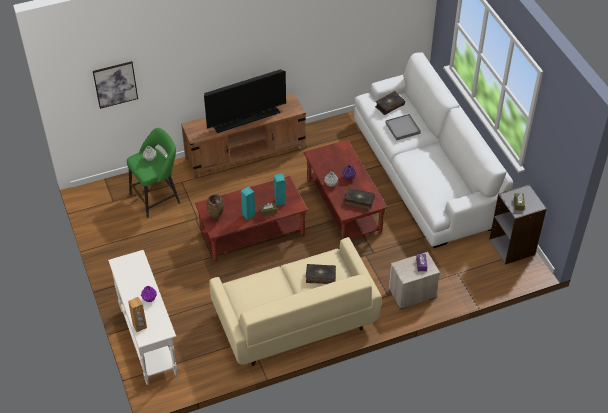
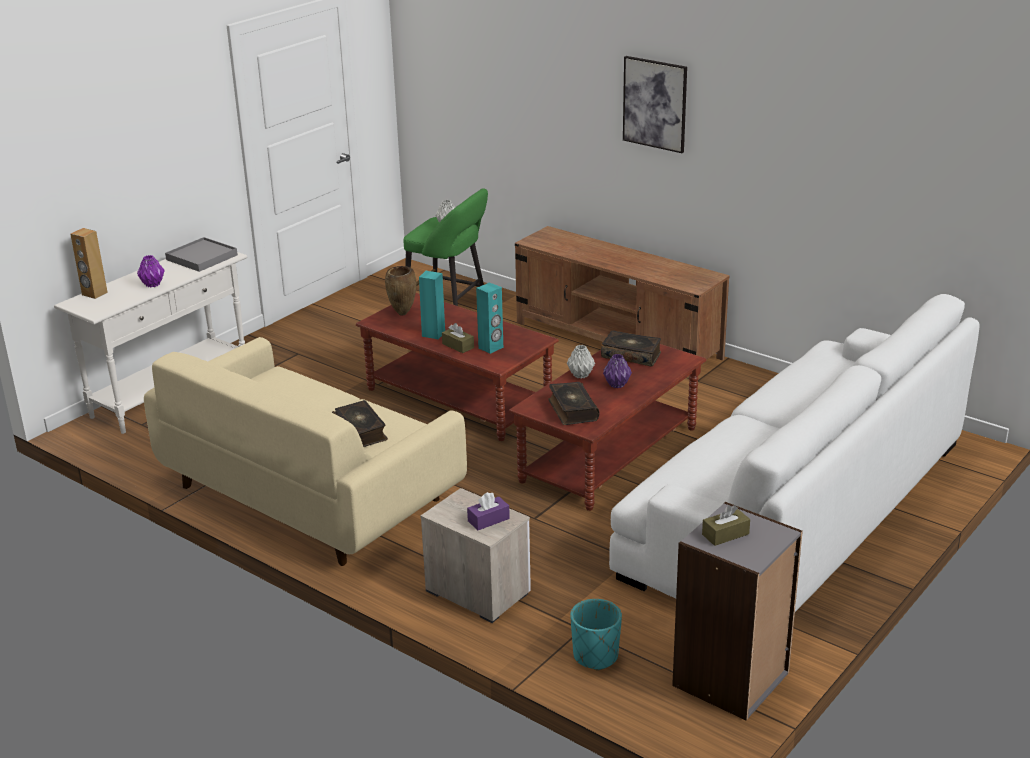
camera: 60 degrees right, 20 degrees down
picture [93,61,138,109] -> picture moved to [623,56,687,153]
television [204,69,286,133] -> none
book [375,91,405,115] -> book moved to [601,330,661,366]
grey tray [386,114,421,141] -> grey tray moved to [165,237,238,272]
none -> turquoise planter [570,599,622,671]

